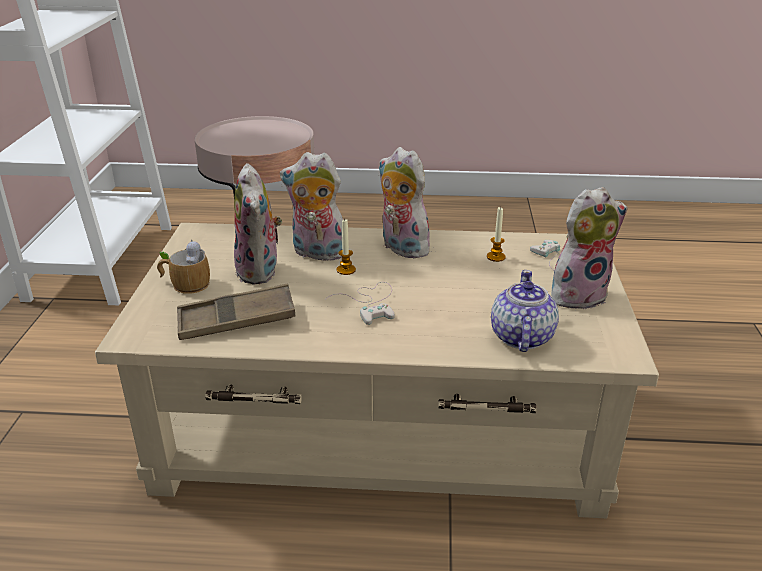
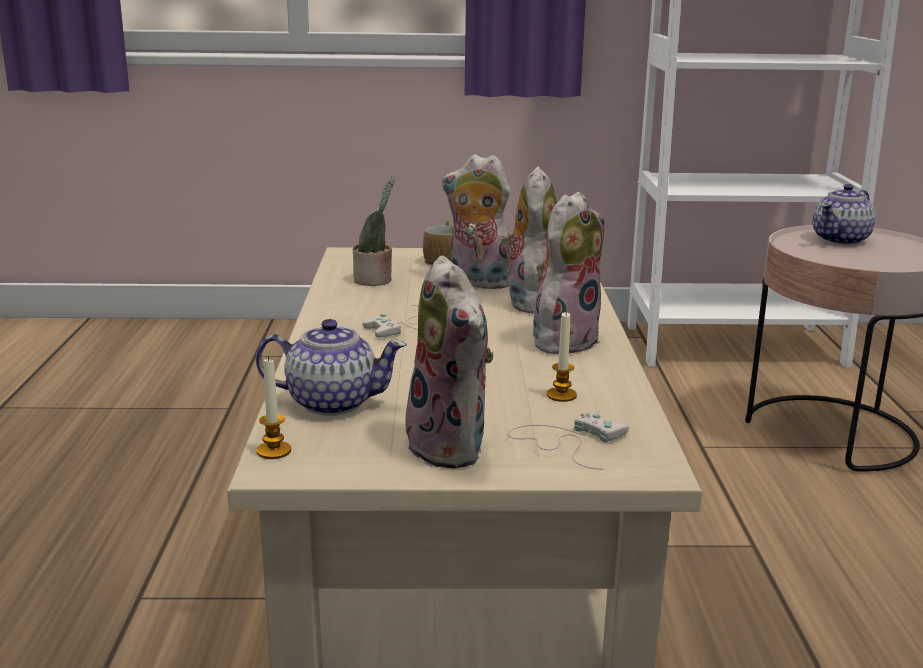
camera: 85 degrees right, 10 degrees down
brown tray [177,284,295,340] -> potted plant [353,176,395,286]
plush toy [234,163,282,284] -> plush toy turned 45 degrees clockwise [442,154,510,289]
candle [337,218,356,275] -> candle moved to [256,357,291,459]
none -> teapot [813,184,876,245]

